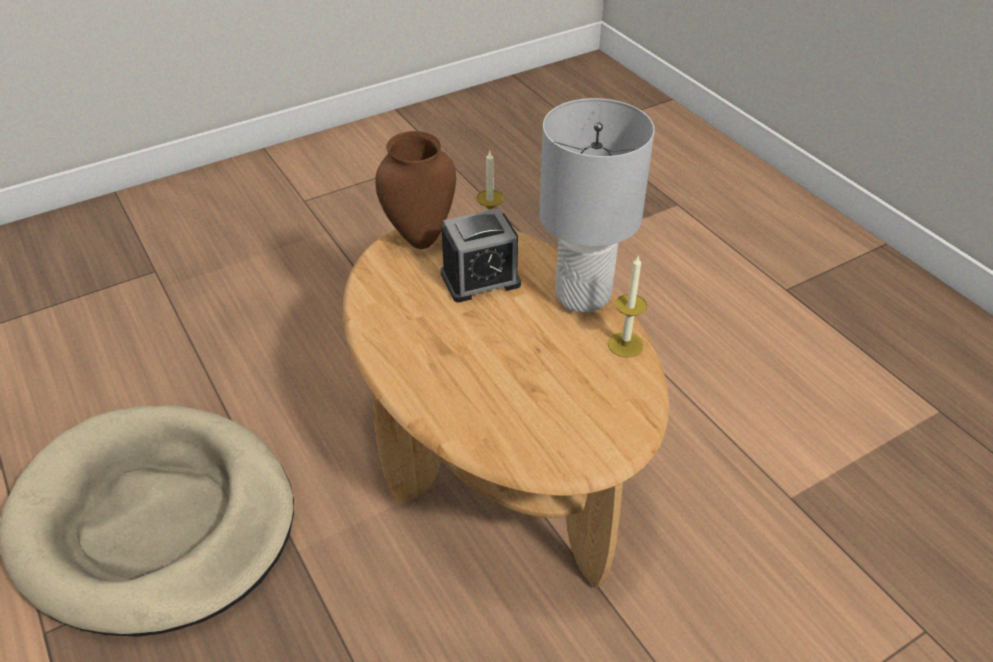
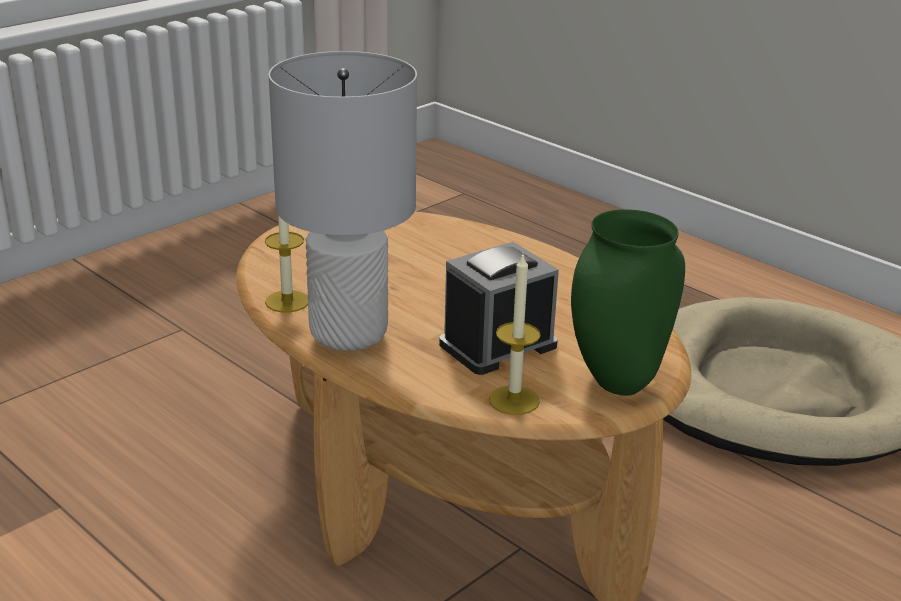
camera: 165 degrees right, 15 degrees down
brown vase [375,131,456,249] -> green vase [571,209,685,396]

